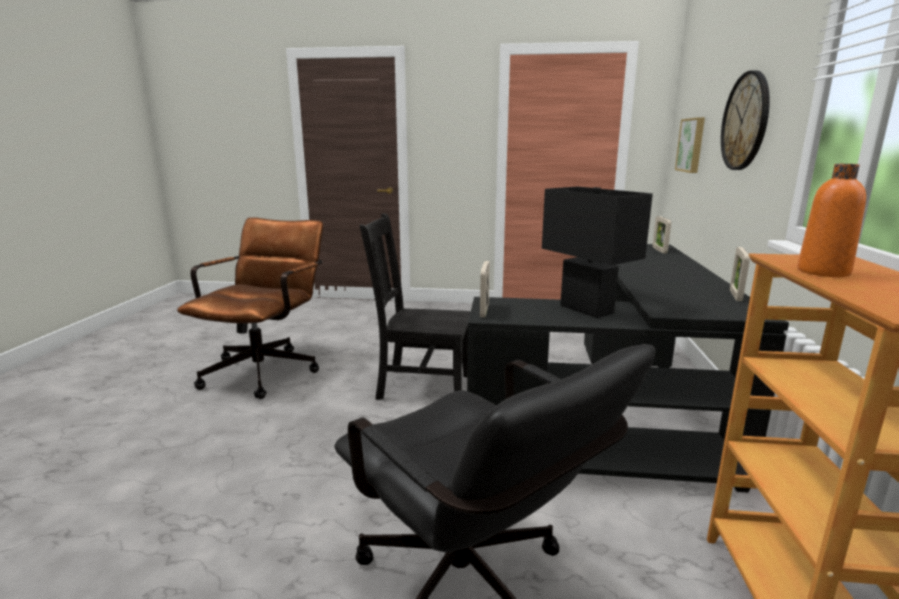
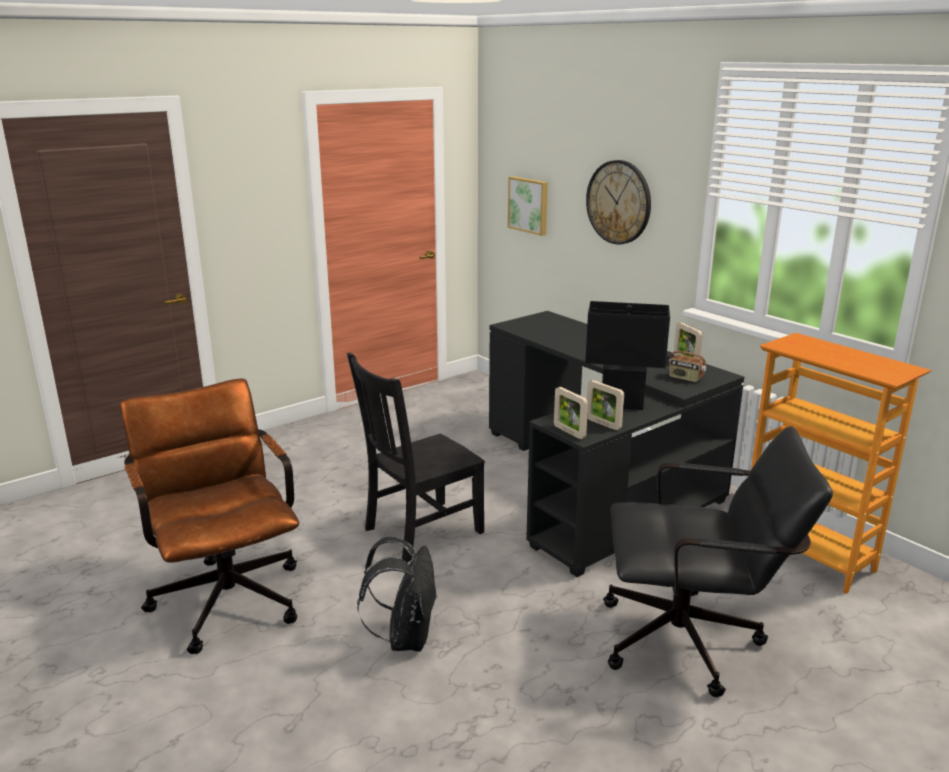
camera: 45 degrees left, 5 degrees up
picture frame [653,216,671,253] -> picture frame moved to [587,380,624,430]
orange bottle [797,164,866,277] -> none
none -> black backpack [357,537,438,652]
none -> radio [669,342,706,382]

